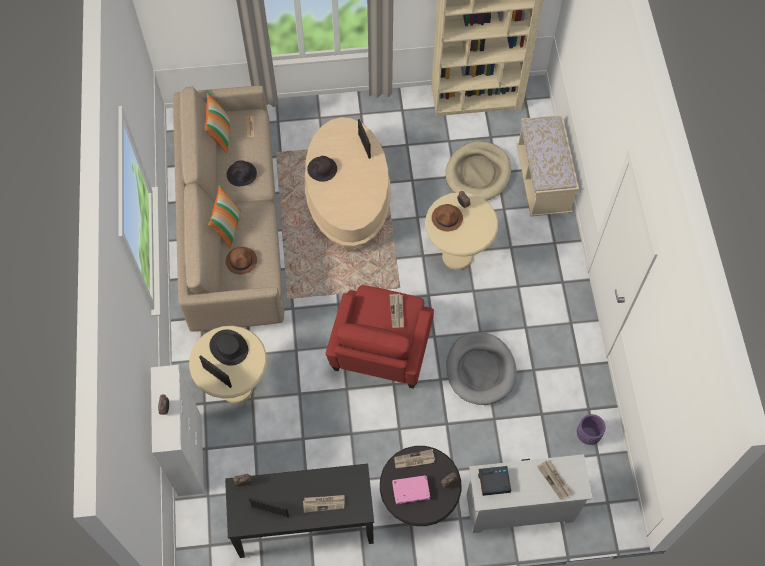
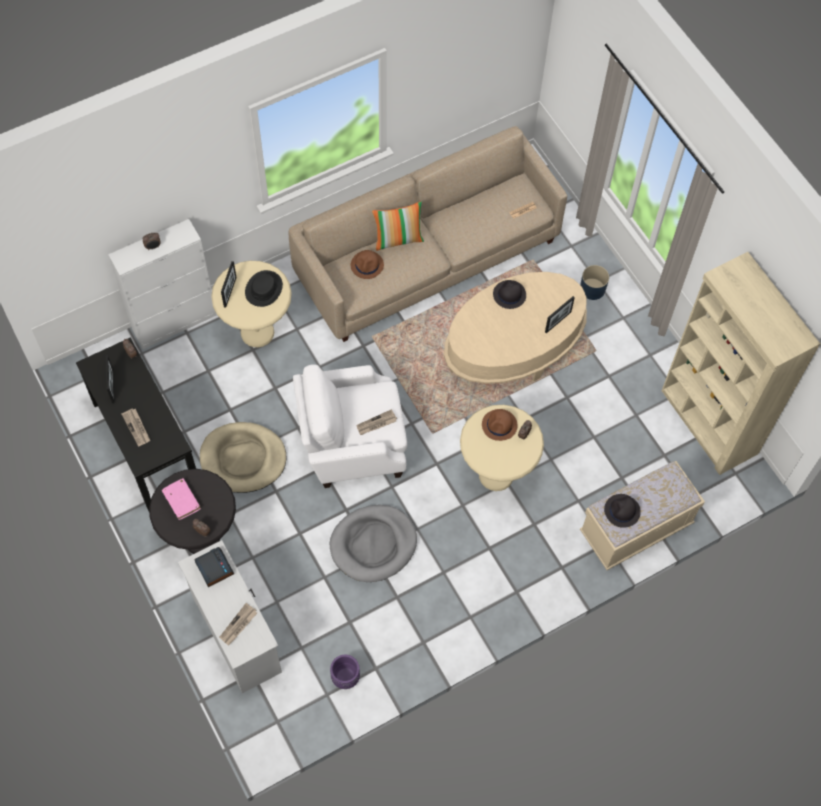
camera: 65 degrees right, 0 degrees up
pillow [205,93,230,153] -> none
black hat [227,160,257,186] -> black hat moved to [604,494,641,528]
red armchair [326,285,434,389] -> white armchair [293,364,407,488]
newspaper [394,449,435,468] -> none
beige dog bed [445,141,511,200] -> beige dog bed moved to [200,422,286,493]
none -> blue planter [580,265,609,300]

